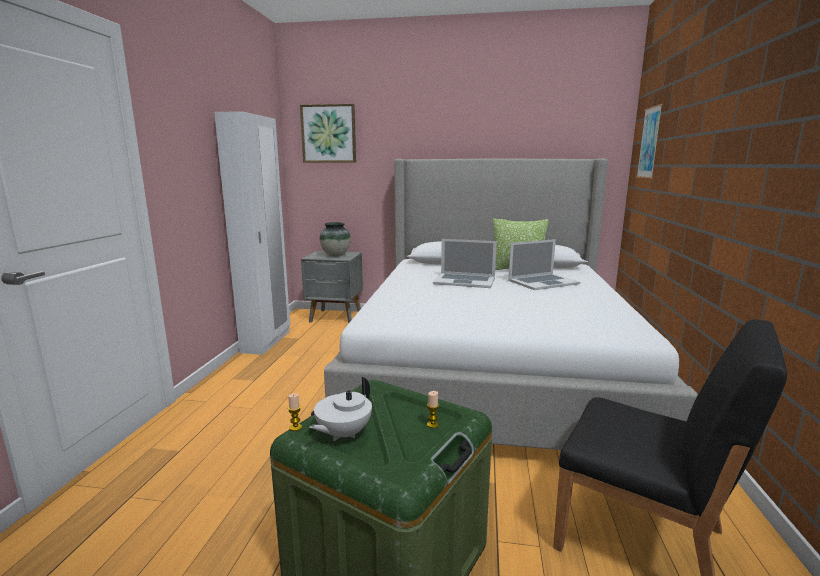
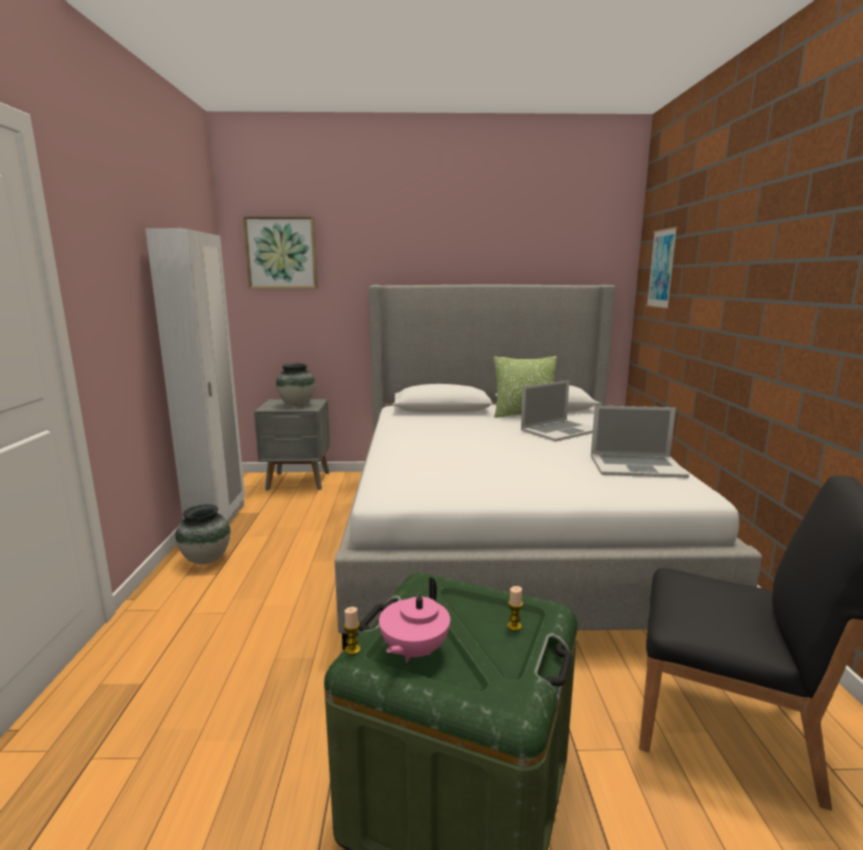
camera: 10 degrees left, 0 degrees up
white teapot [309,377,372,441] -> pink teapot [379,577,450,662]
laptop [433,239,497,288] -> laptop moved to [591,405,689,478]
none -> vase [175,504,231,564]

